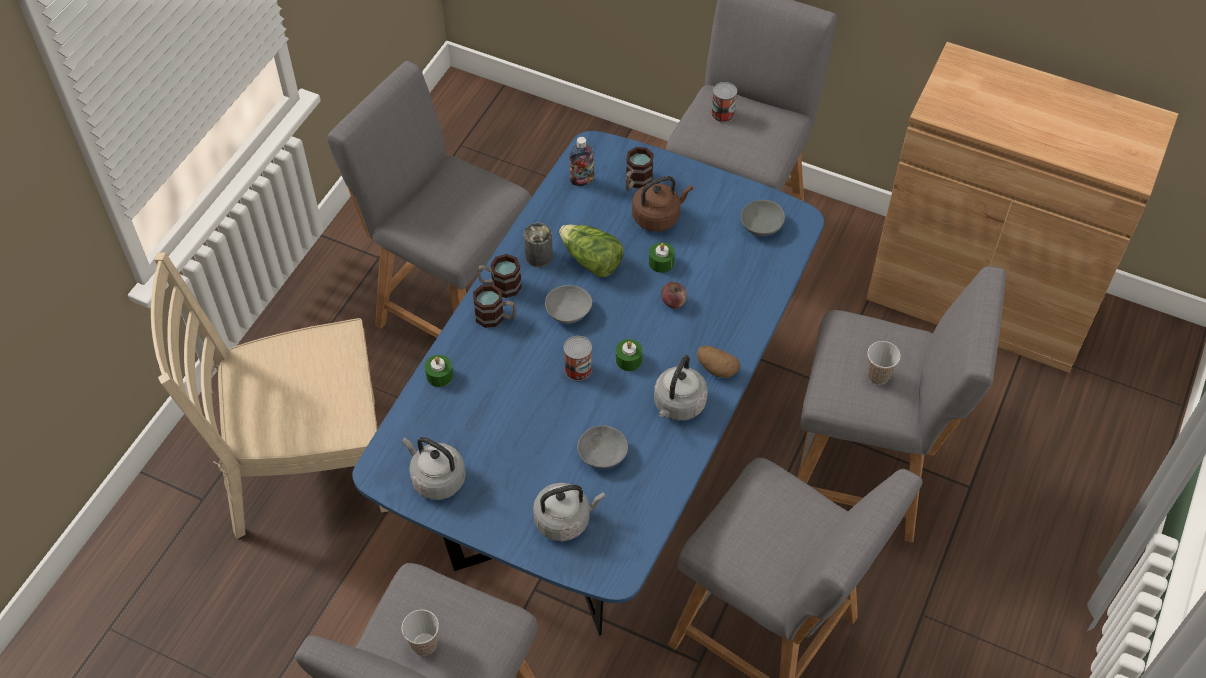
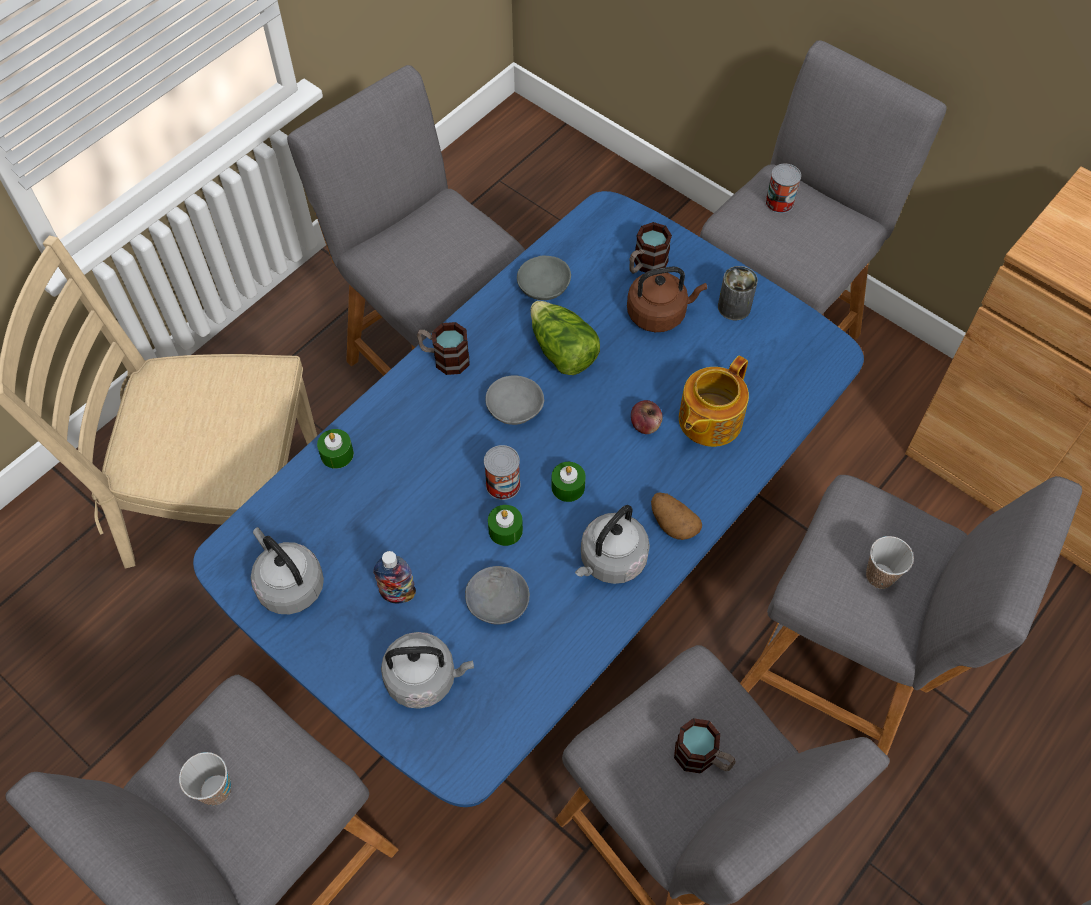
camera: 15 degrees right, 5 degrees up
mug [473,284,516,328] -> mug moved to [674,718,736,774]
can [524,223,553,268] -> can moved to [718,266,758,320]
bottle [569,137,594,186] -> bottle moved to [373,551,416,604]
green candle [649,242,675,273] -> green candle moved to [488,505,523,546]
grey bowl [741,200,785,236] -> grey bowl moved to [517,255,571,300]
none -> teapot [679,356,749,447]

